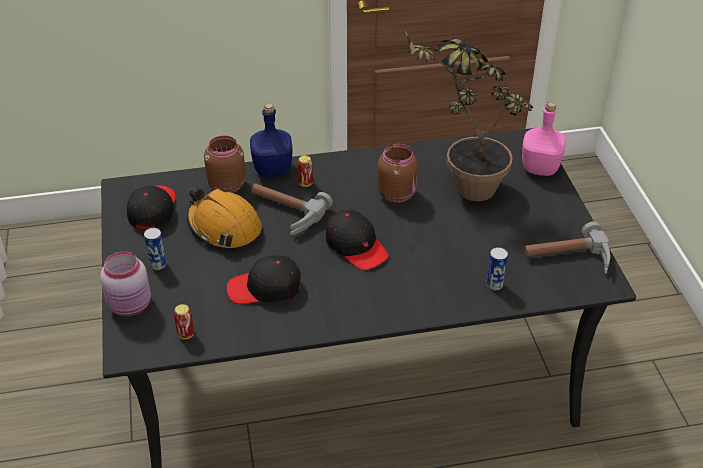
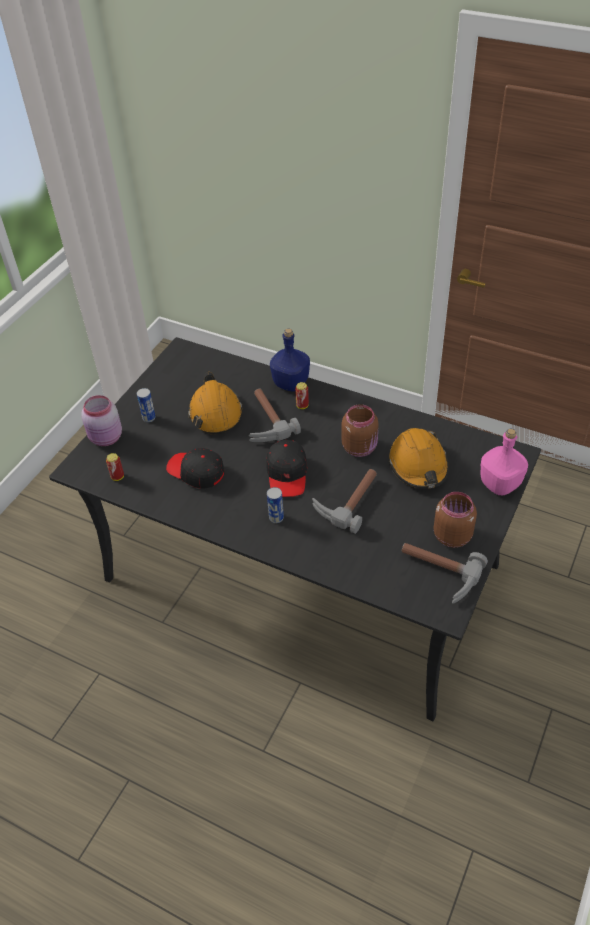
camera: 40 degrees right, 5 degrees up
black cap [127,185,175,229] -> none
brown jar [204,135,246,193] -> brown jar moved to [434,492,477,548]
potted plant [405,31,533,201] -> orange hard hat [388,428,449,489]
can [486,247,508,290] -> can moved to [267,487,284,523]
none -> hammer [312,469,377,534]

